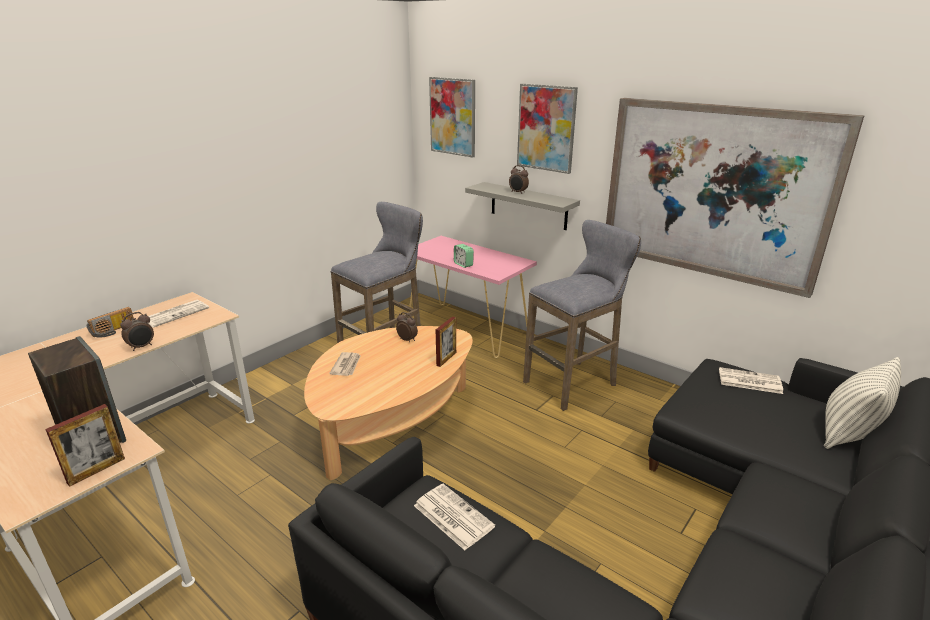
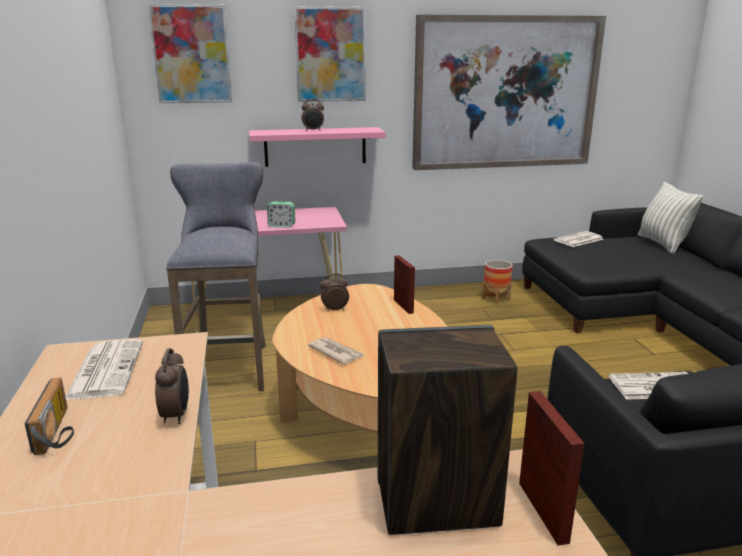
camera: 50 degrees left, 5 degrees down
grey shelf [465,182,580,230] -> pink shelf [249,127,386,167]
grey stool [523,220,641,411] -> none
none -> planter [482,260,513,304]

